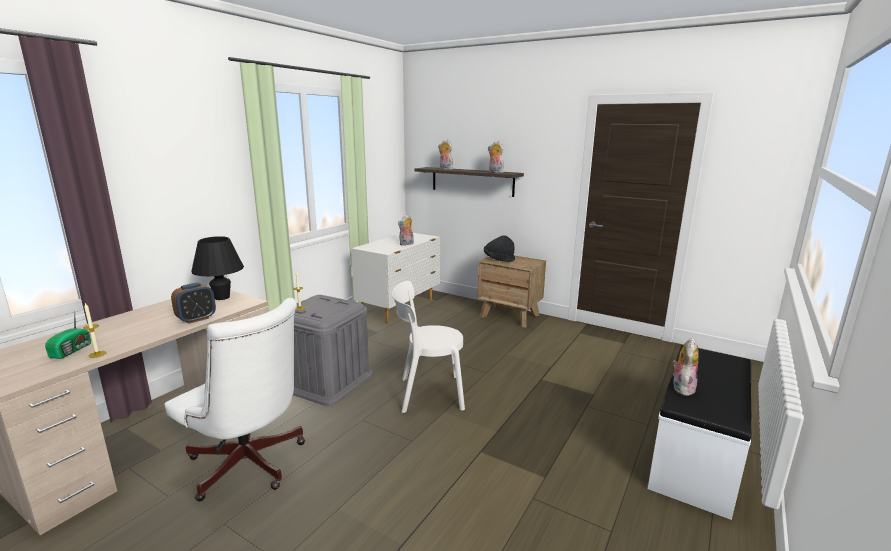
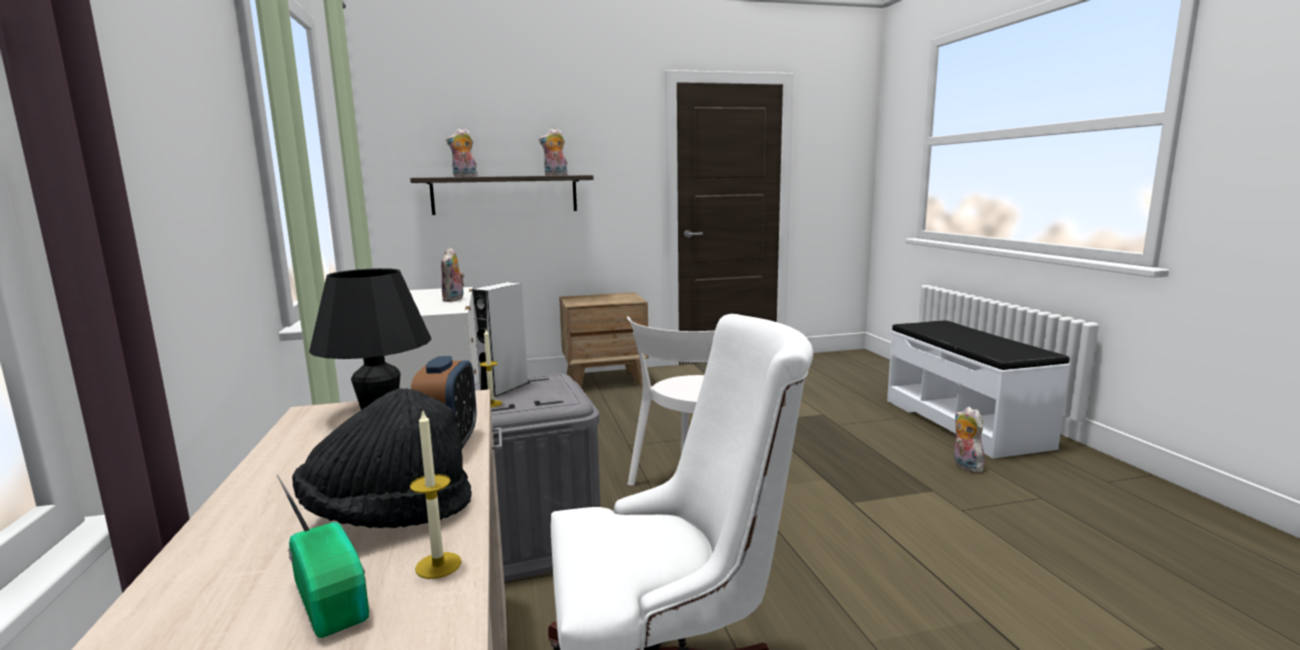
camera: 45 degrees left, 5 degrees down
black hat [484,235,515,262] -> black hat moved to [292,388,472,528]
plush toy [672,337,699,396] -> plush toy moved to [954,407,985,473]
none -> grey speaker [472,282,528,397]

